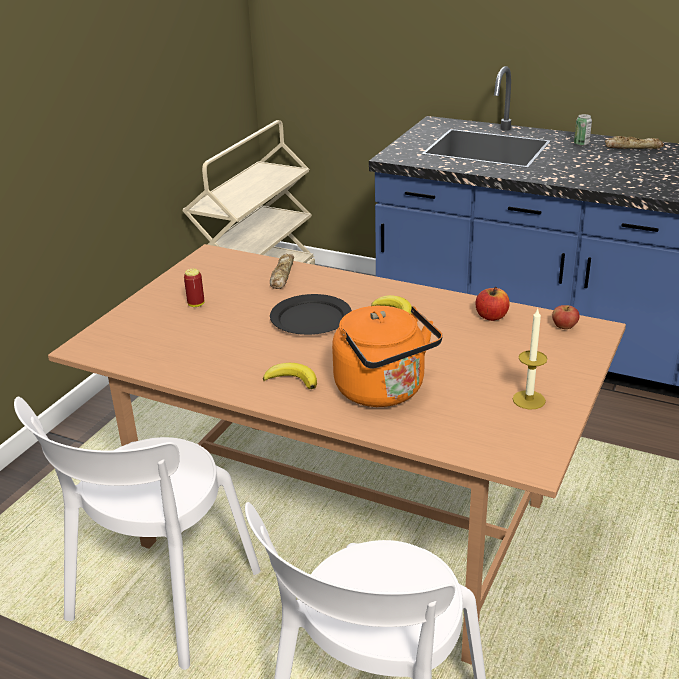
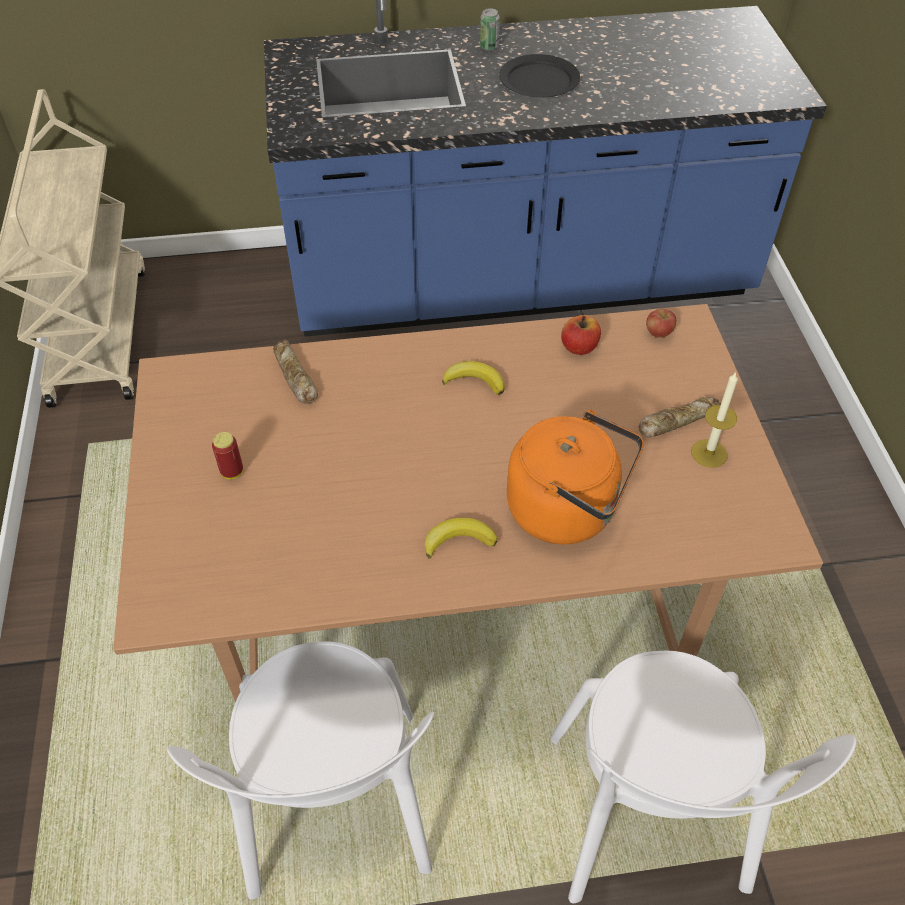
camera: 35 degrees left, 20 degrees up
black plate [270,294,352,335] -> black plate moved to [499,54,580,97]
bread [605,136,664,149] -> bread moved to [639,397,721,438]

